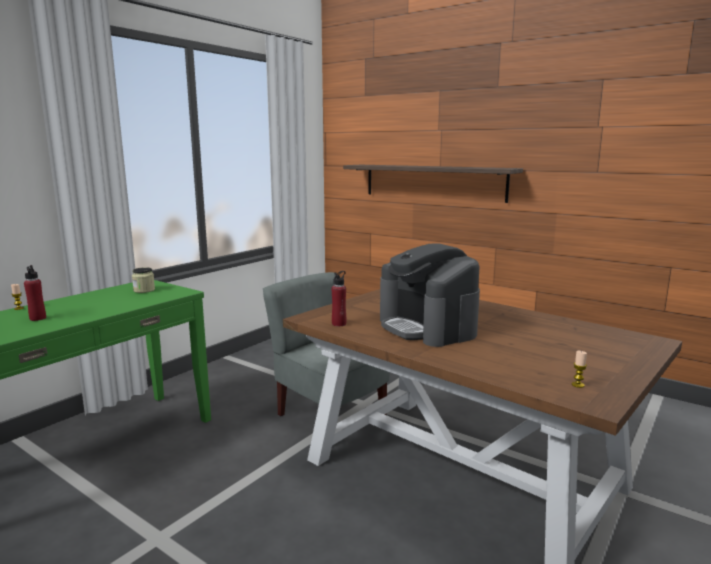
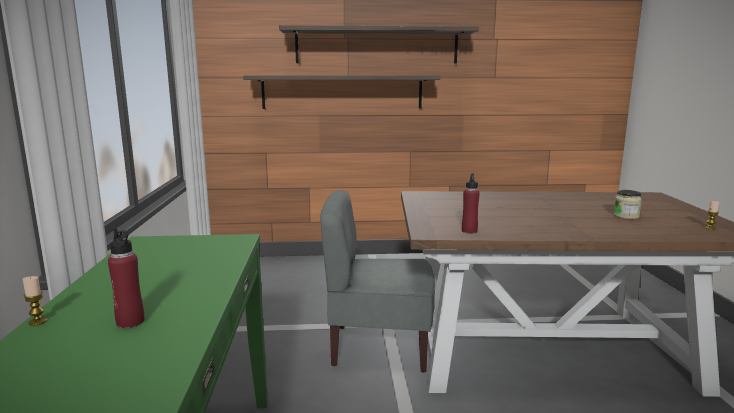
camera: 40 degrees left, 0 degrees up
jar [132,267,155,293] -> jar moved to [613,190,642,219]
coffee machine [380,244,480,347] -> none
none -> shelf [279,25,479,64]

